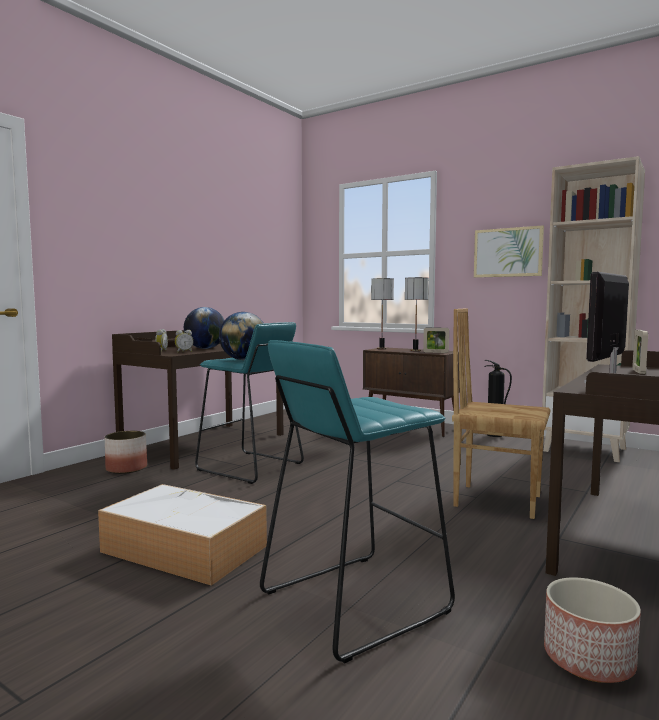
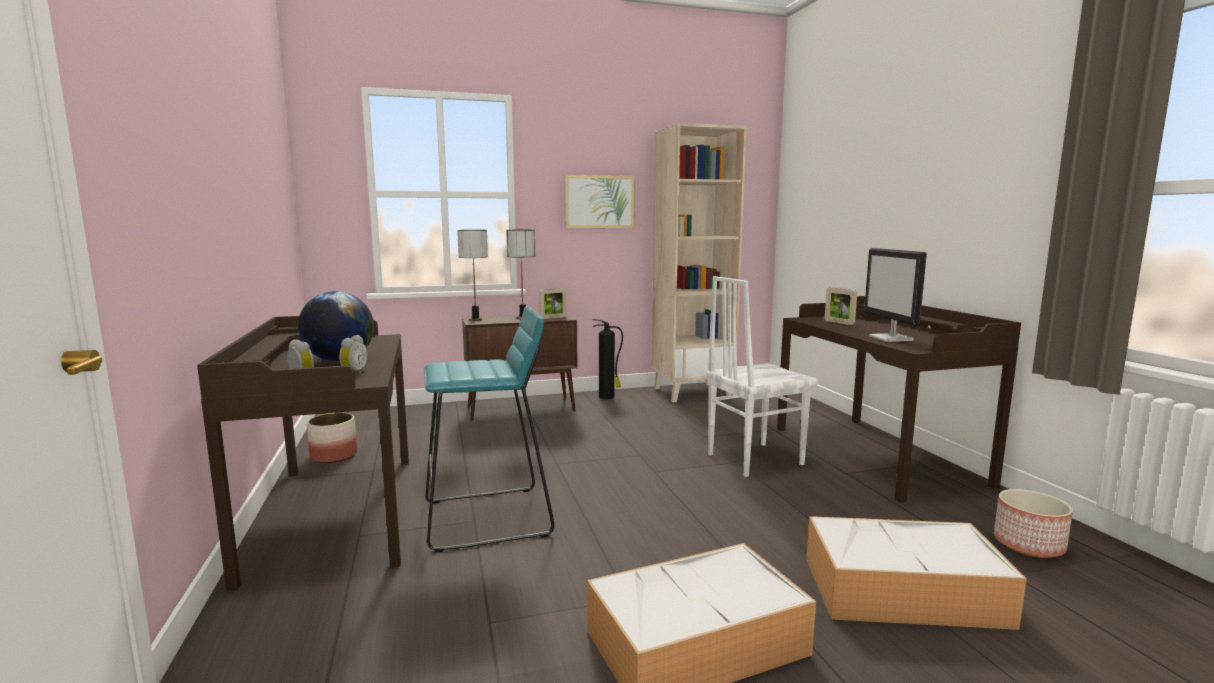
camera: 50 degrees left, 5 degrees up
planter [105,431,147,474] -> planter moved to [307,413,357,463]
globe [219,312,264,360] -> none
turquoise stool [260,340,455,664] -> storage box [807,516,1027,630]
brown chair [452,308,550,519] -> white chair [706,276,818,477]

